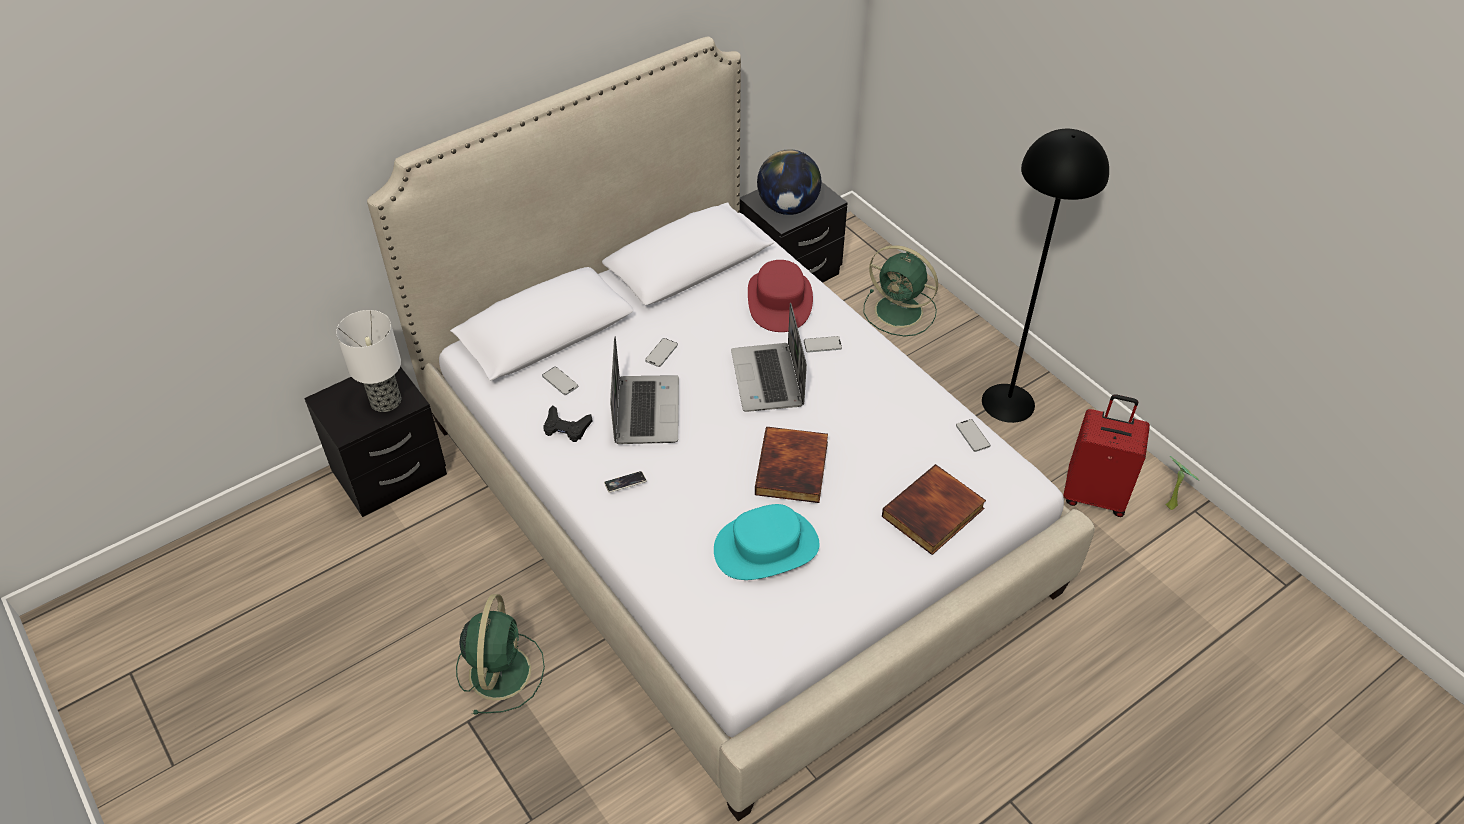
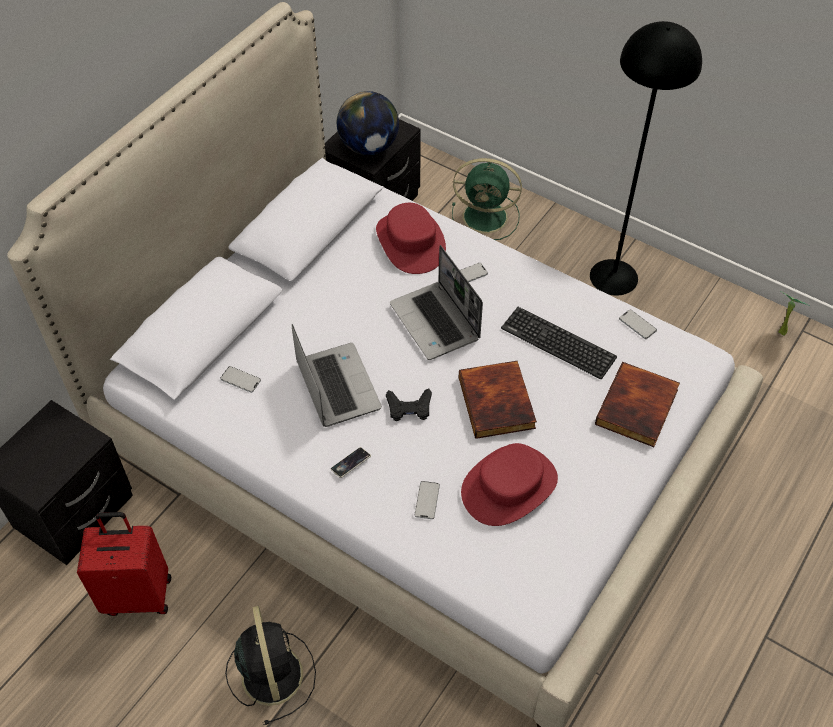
camera: 20 degrees left, 5 degrees up
table lamp [336,310,401,412] -> none
green fan [456,594,545,715] -> black fan [225,606,316,725]
black game controller [543,406,592,442] -> black game controller moved to [386,389,432,421]
phone [645,338,678,367] -> phone moved to [415,481,440,519]
turquoise hat [714,504,819,580] -> red hat [461,443,558,526]
red suitcase [1063,394,1150,517] -> red suitcase moved to [77,512,171,616]
none -> keyboard [501,307,617,379]

